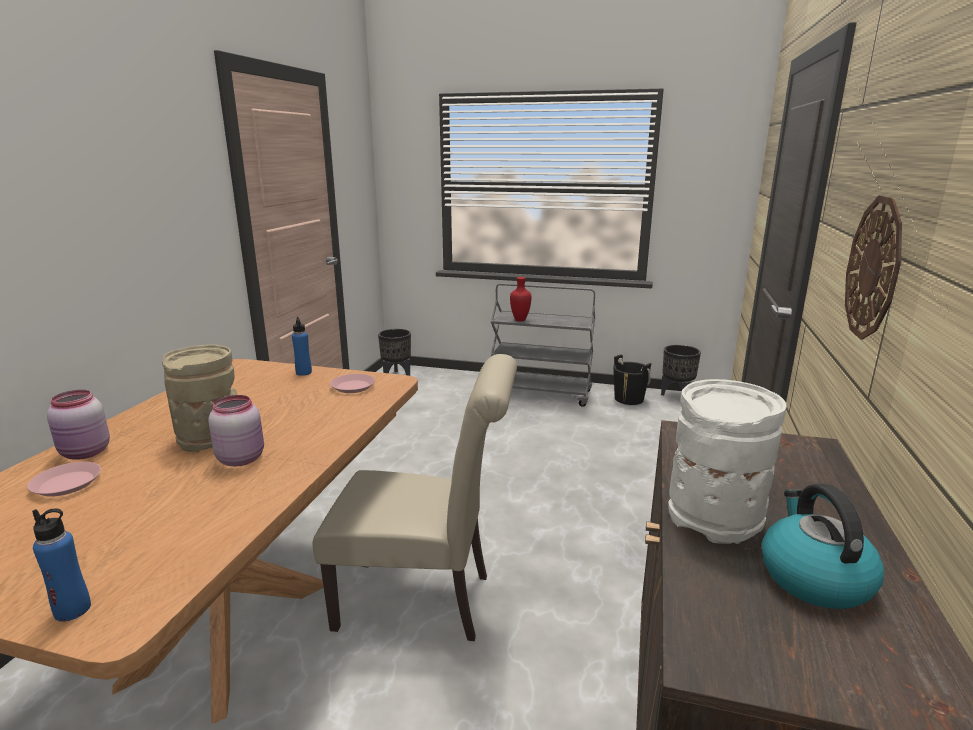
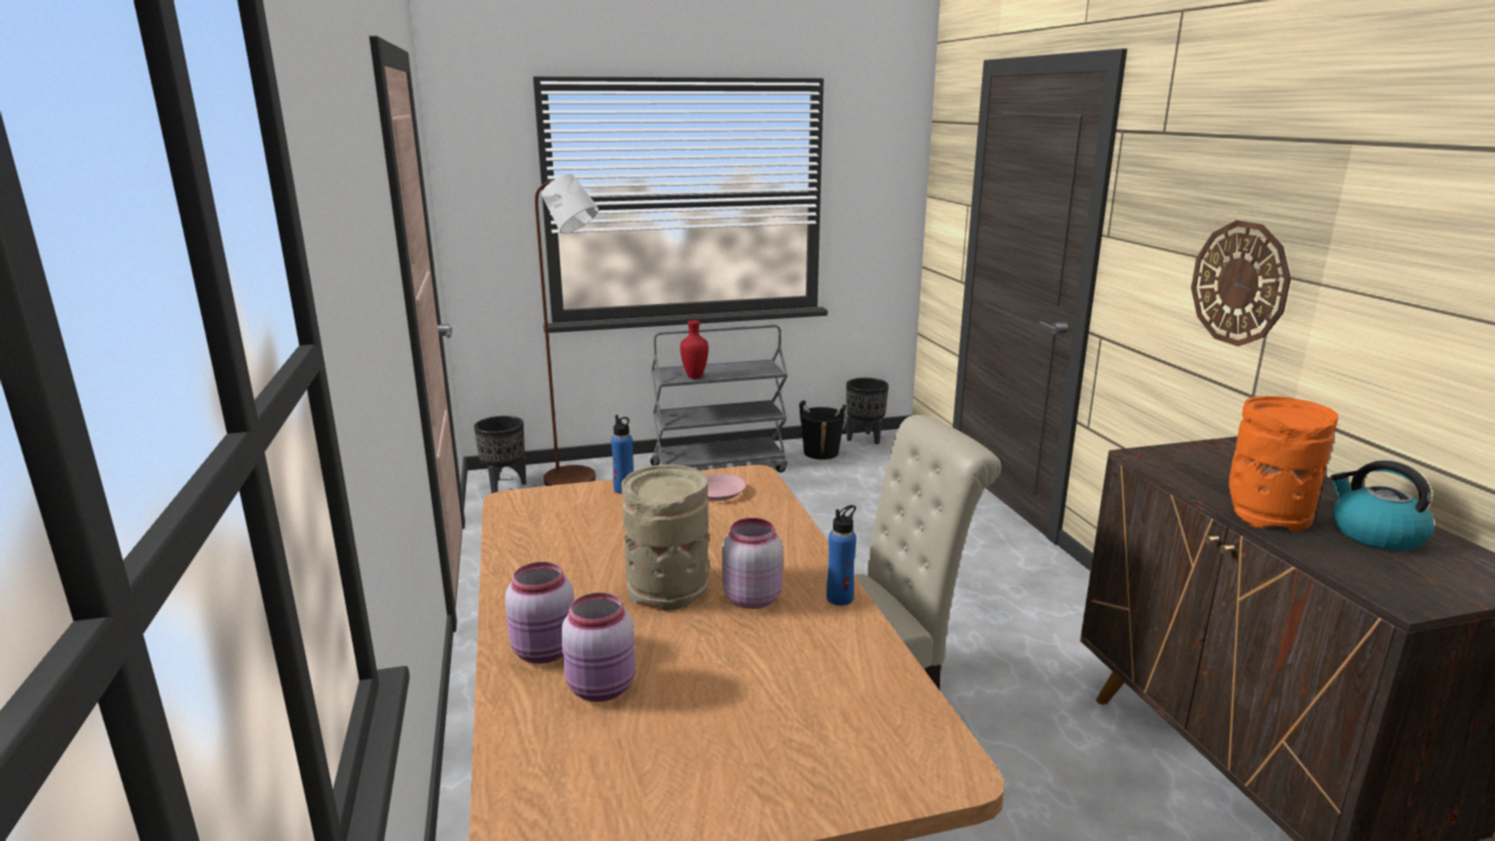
camera: 30 degrees left, 0 degrees up
pink plate [27,462,101,497] -> pink jar [561,592,636,702]
blue bottle [32,508,91,622] -> blue bottle moved to [826,505,856,605]
white vase [669,379,787,544] -> orange vase [1229,396,1338,532]
none -> brown floor lamp [535,174,599,486]

